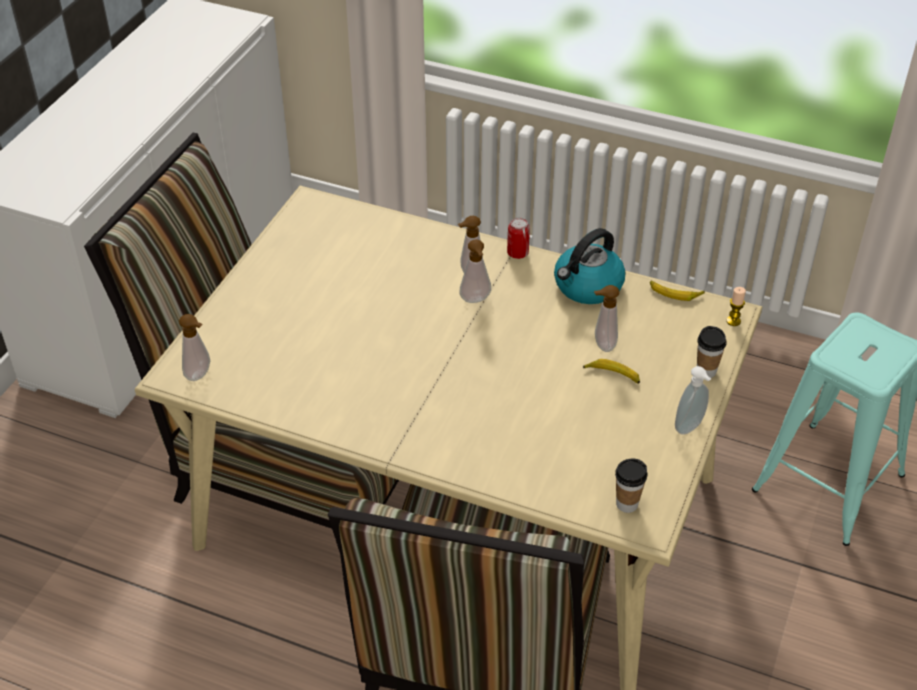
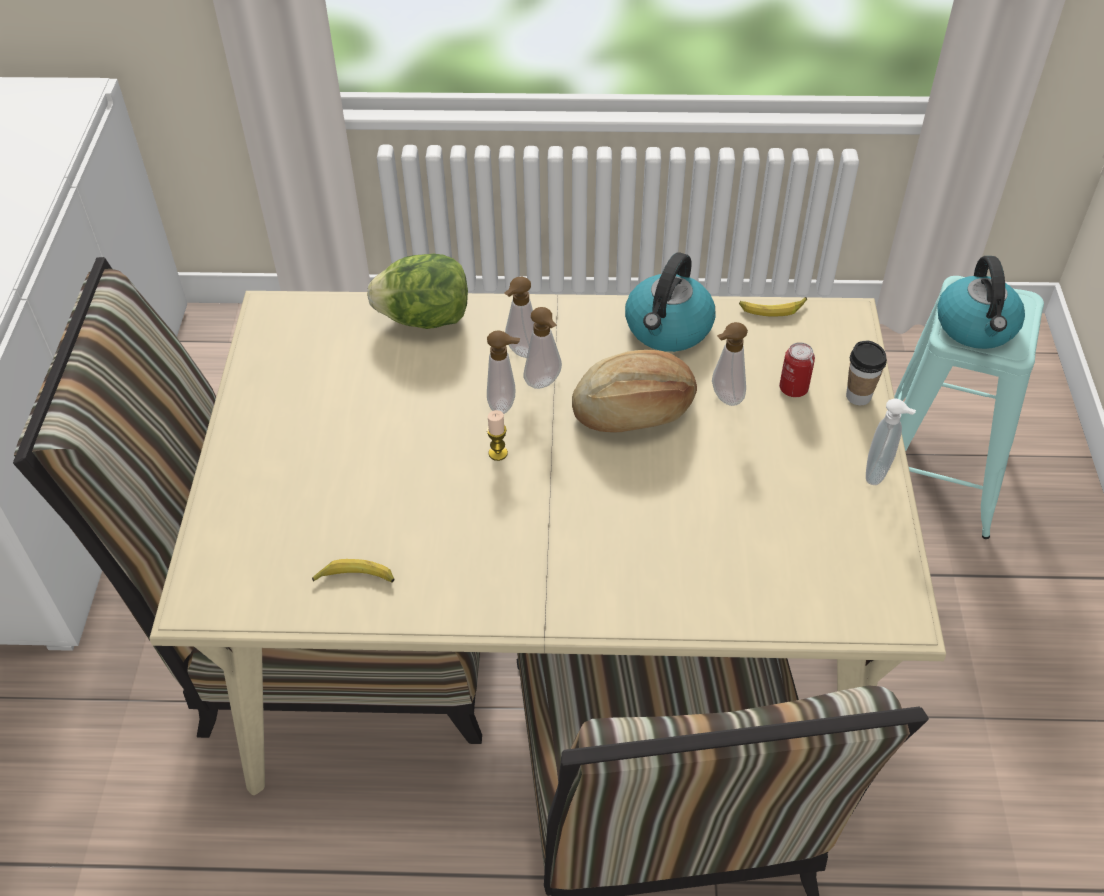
camera: 20 degrees left, 5 degrees up
soap dispenser [179,314,210,381] -> soap dispenser moved to [487,330,520,414]
can [507,217,530,259] -> can moved to [779,342,815,397]
banana [583,359,640,384] -> banana moved to [312,559,395,582]
cup [615,459,647,513] -> none
candle [726,287,746,326] -> candle moved to [487,410,508,461]
none -> lettuce [367,254,468,329]
none -> bread [572,350,697,433]
none -> kettle [937,256,1025,349]

